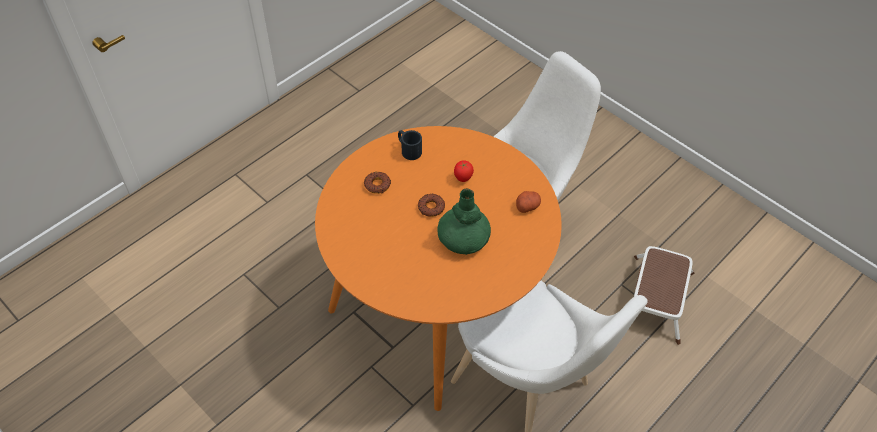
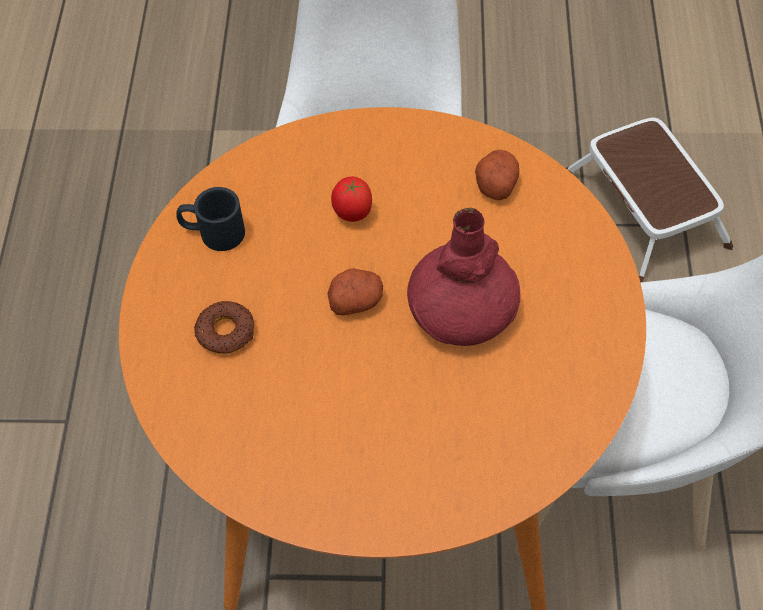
camera: 40 degrees left, 5 degrees up
donut [418,194,445,217] -> potato [327,268,383,316]
green vase [437,189,491,255] -> red vase [407,208,520,346]

